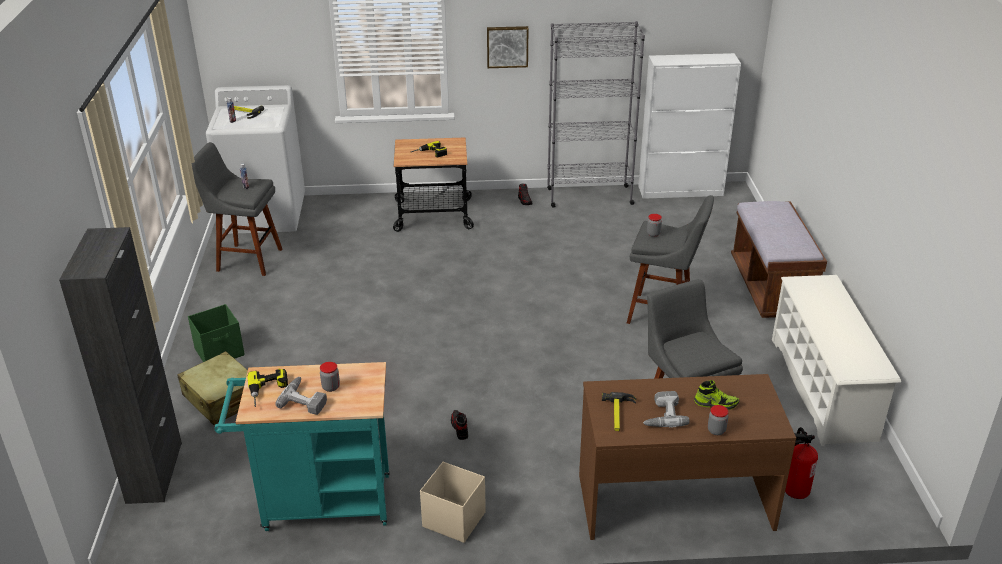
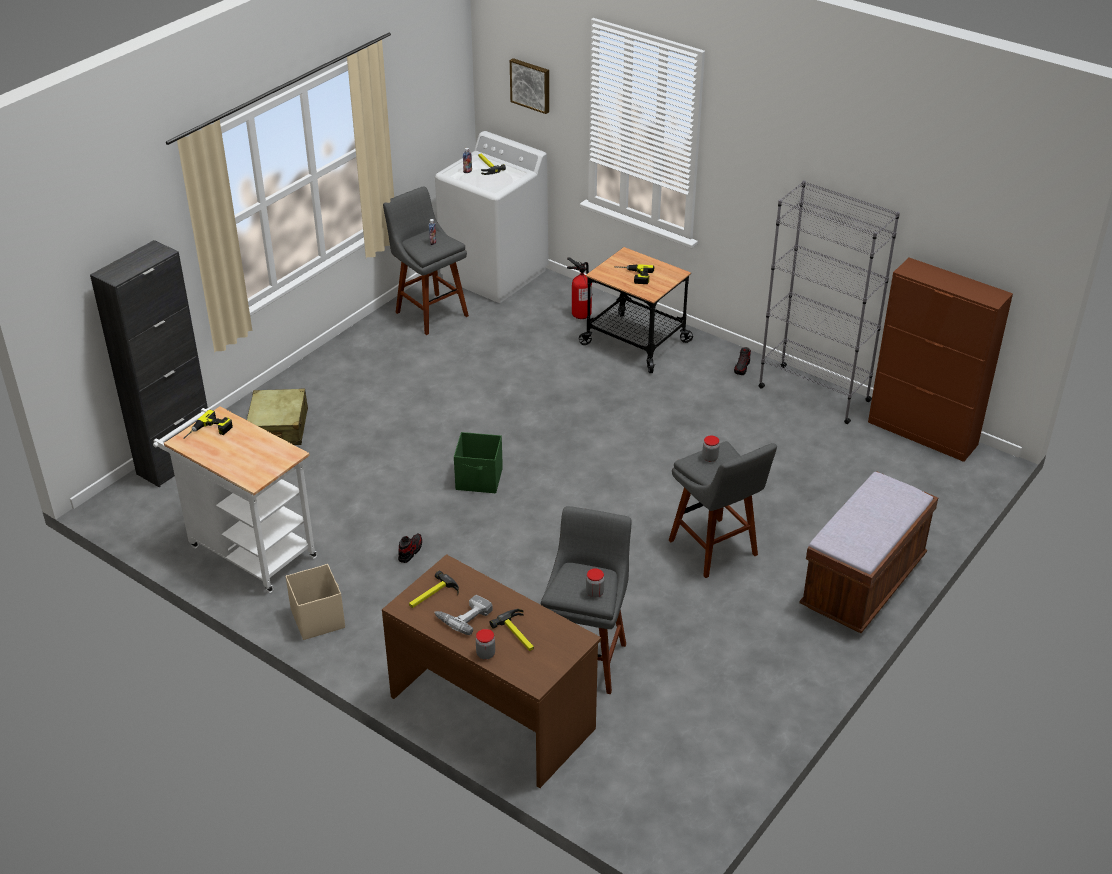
camera: 40 degrees right, 5 degrees up
green storage box [188,304,245,362] -> green storage box moved to [454,432,503,493]
turquoise cart [214,362,389,531] -> white cart [153,407,317,593]
power drill [275,377,327,415] -> none
jar [320,362,340,392] -> jar moved to [586,568,604,598]
picture [487,26,528,68] -> picture moved to [510,58,549,114]
white cabinet [638,53,741,199] -> brown cabinet [868,258,1013,462]
shoe [694,380,739,410] -> hammer [490,609,534,651]
white shoe rack [772,275,901,446] -> none
fire extinguisher [785,427,818,499] -> fire extinguisher moved to [567,257,593,319]

